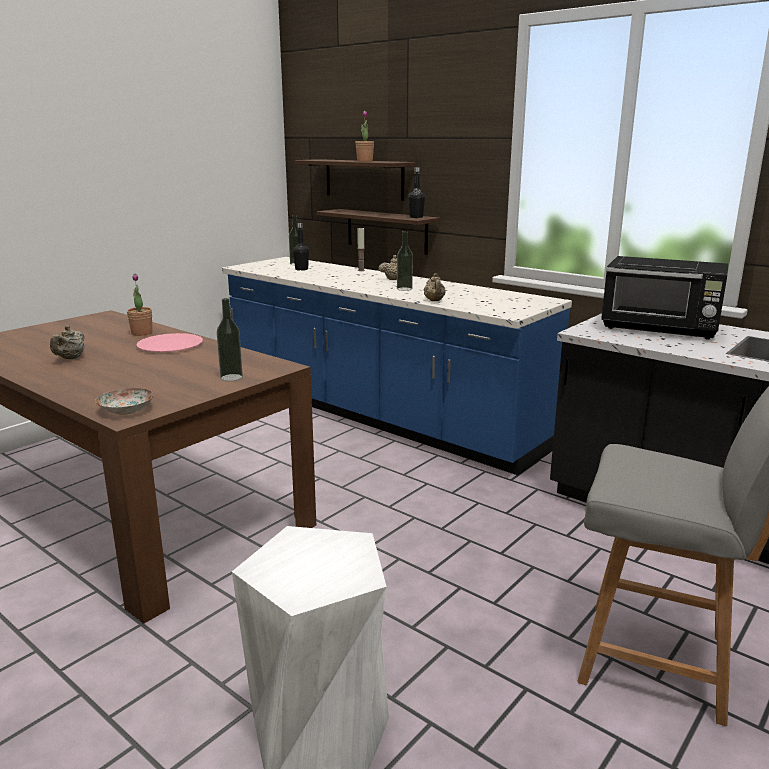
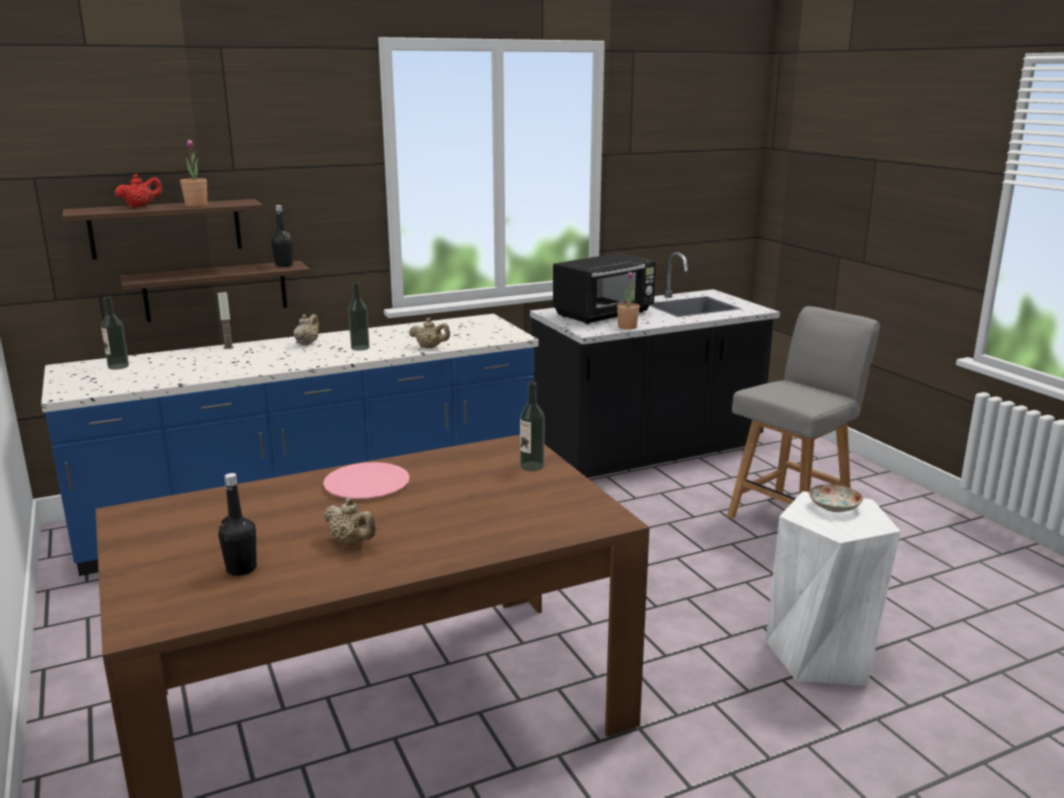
camera: 65 degrees left, 0 degrees up
plate [95,388,153,415] -> plate moved to [809,484,863,512]
potted plant [127,273,152,336] -> potted plant moved to [617,272,640,330]
black bottle [293,223,309,271] -> black bottle moved to [218,473,257,576]
none -> red teapot [115,174,162,208]

